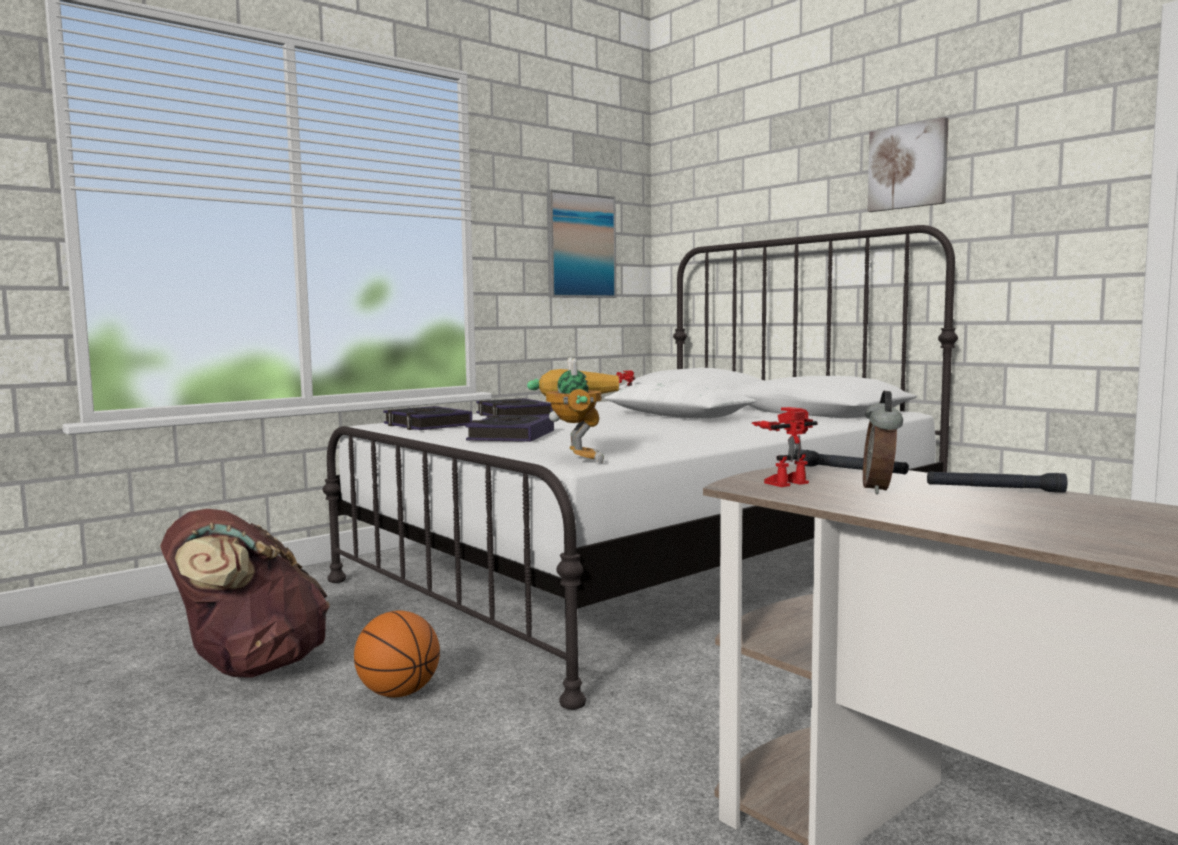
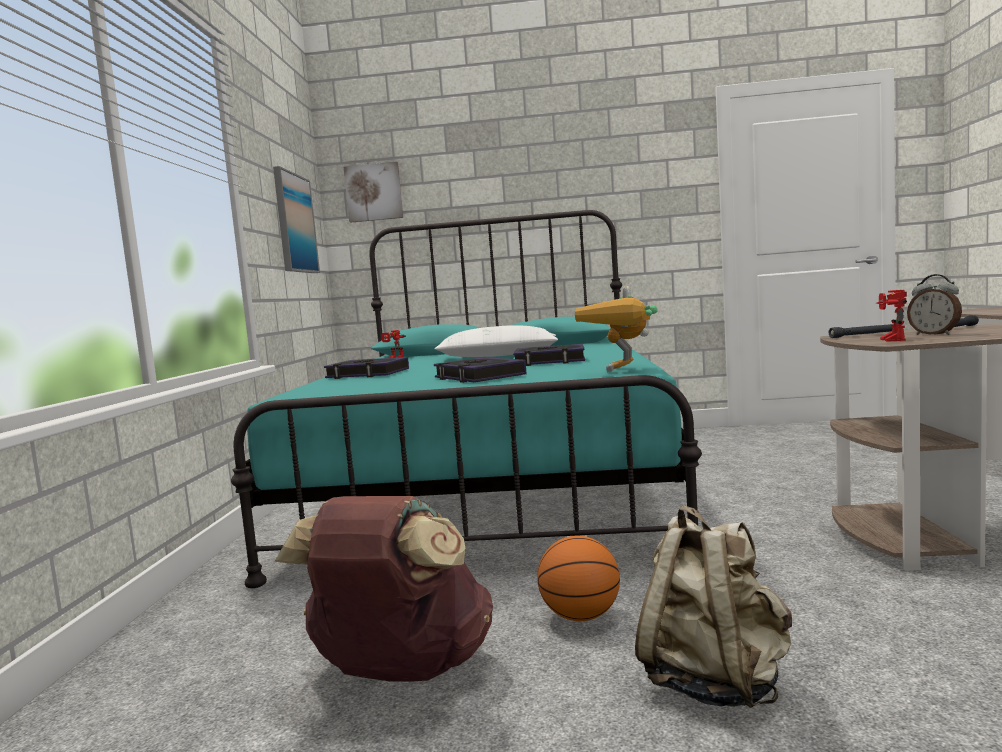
camera: 45 degrees left, 0 degrees up
white bed [323,225,958,710] -> turquoise bed [231,210,702,588]
book [383,406,472,430] -> book moved to [513,344,585,366]
toy robot [527,357,619,463] -> toy robot turned 105 degrees counterclockwise [575,286,658,373]
picture [867,117,949,212] -> picture moved to [344,161,403,222]
none -> beige backpack [635,505,792,708]

